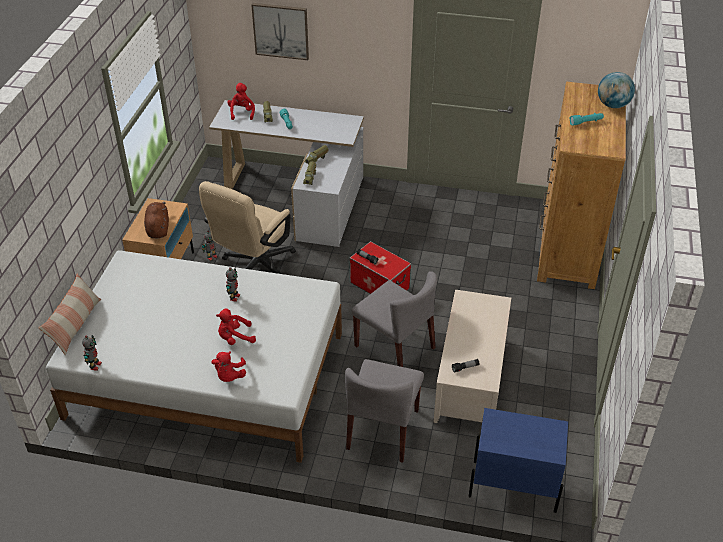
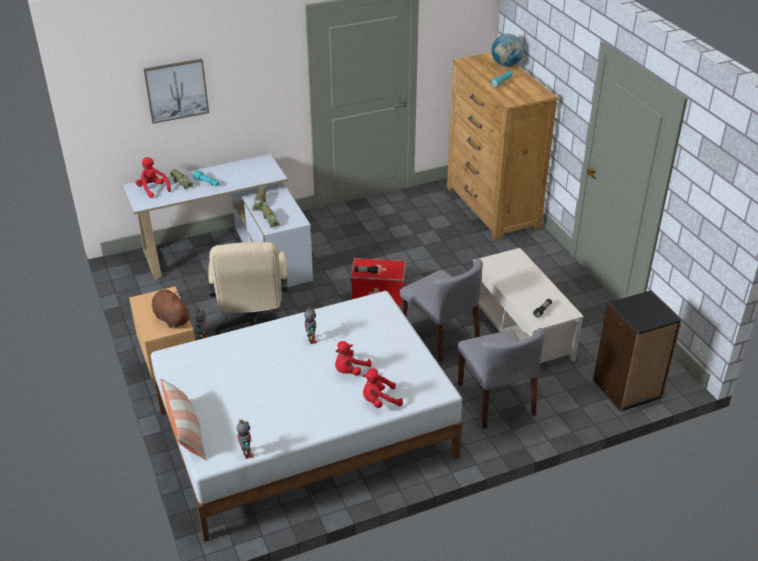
camera: 35 degrees left, 5 degrees down
red plush toy [211,351,246,382] -> red plush toy turned 105 degrees clockwise [362,368,403,408]
grey chair [352,271,437,367] -> grey chair turned 45 degrees clockwise [400,259,483,363]
blue nightstand [469,408,568,513] -> black bookcase [593,290,682,412]

